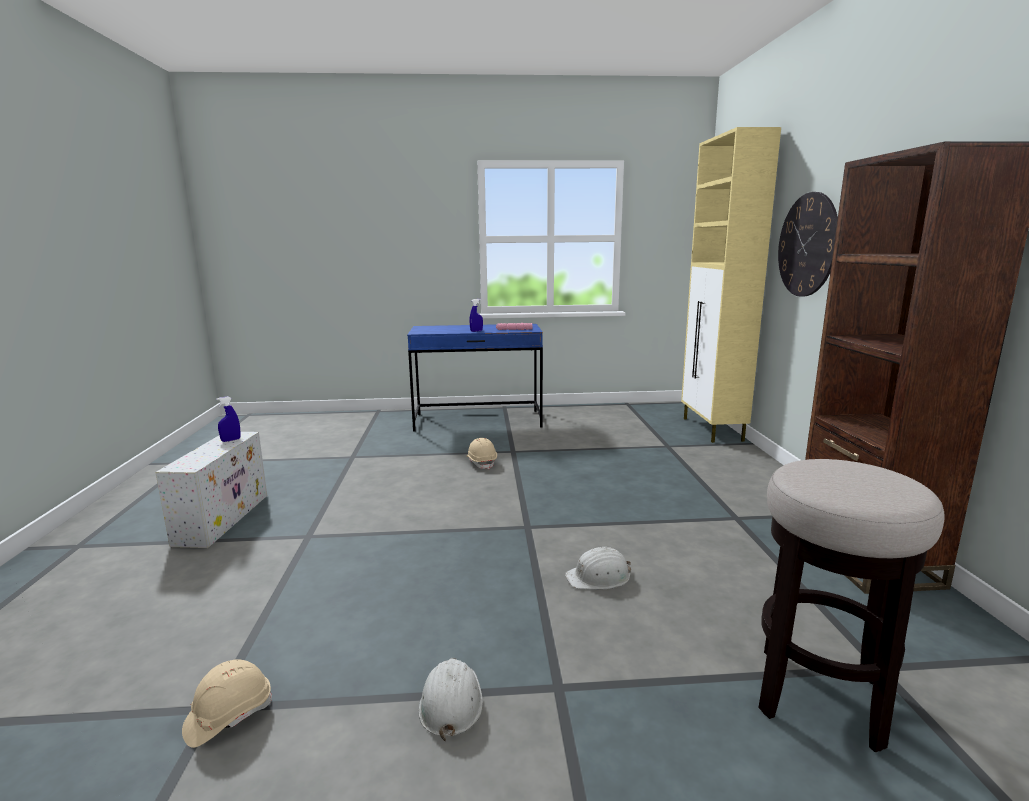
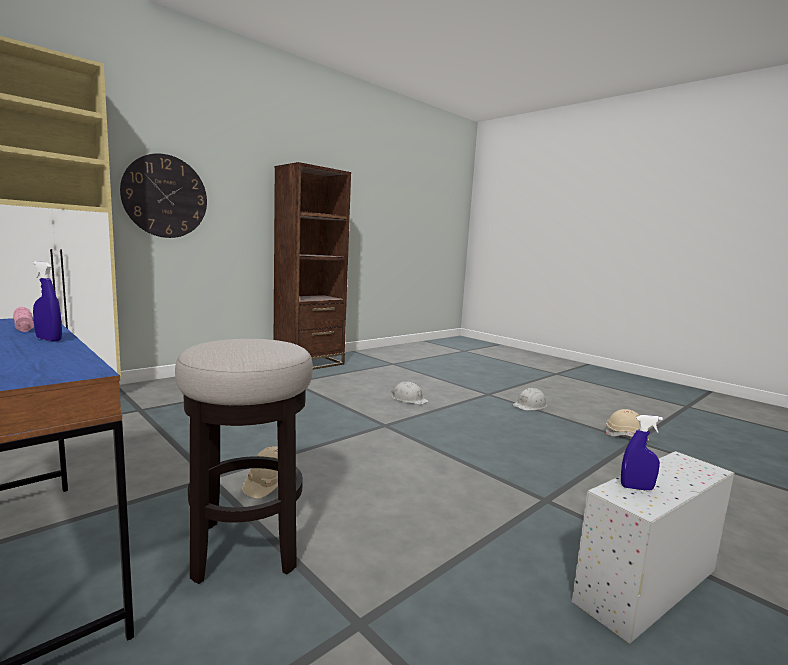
camera: 130 degrees left, 5 degrees down
stool [758,459,944,752] -> stool moved to [175,339,313,584]

